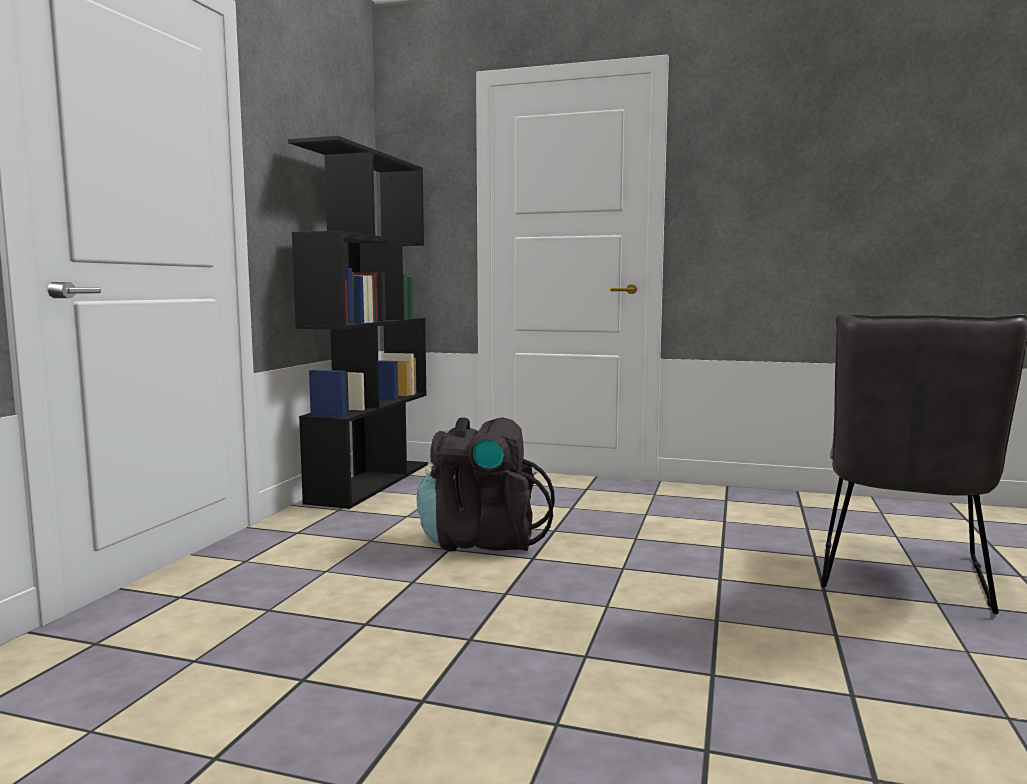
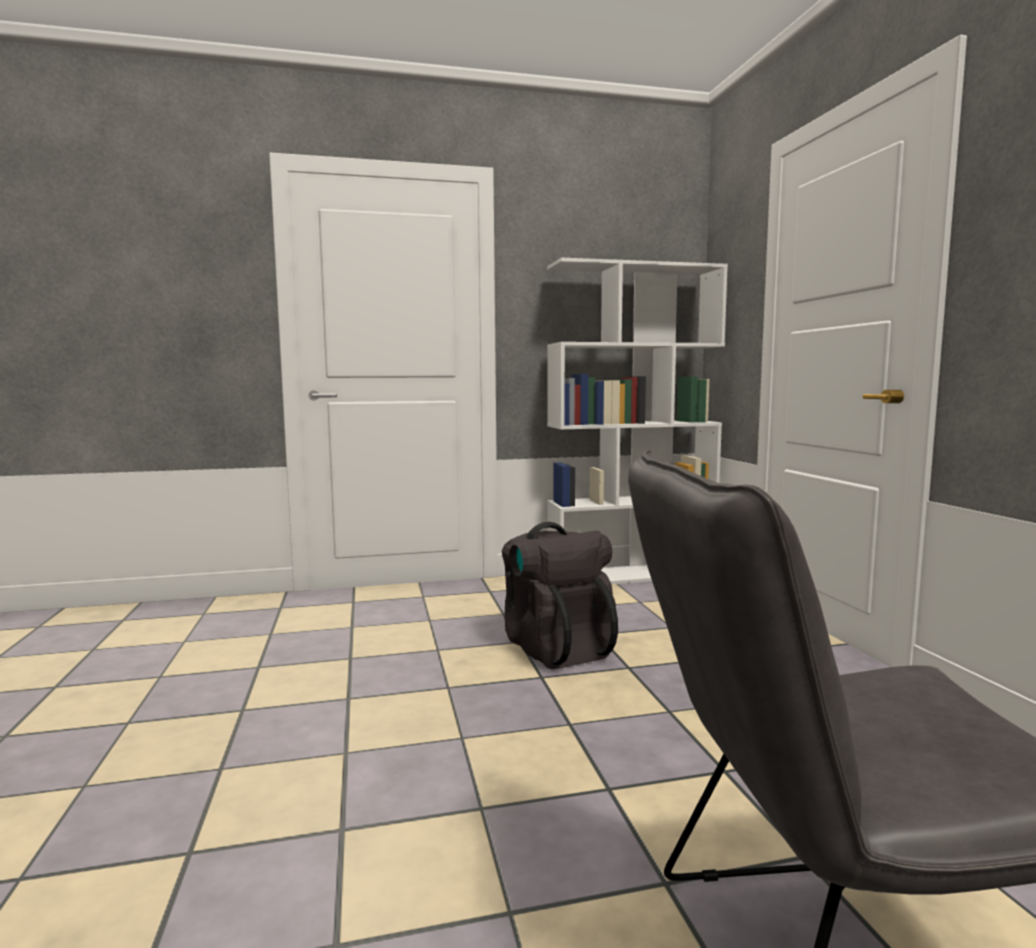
camera: 60 degrees right, 0 degrees up
black bookcase [288,136,428,509] -> white bookcase [547,258,728,584]

